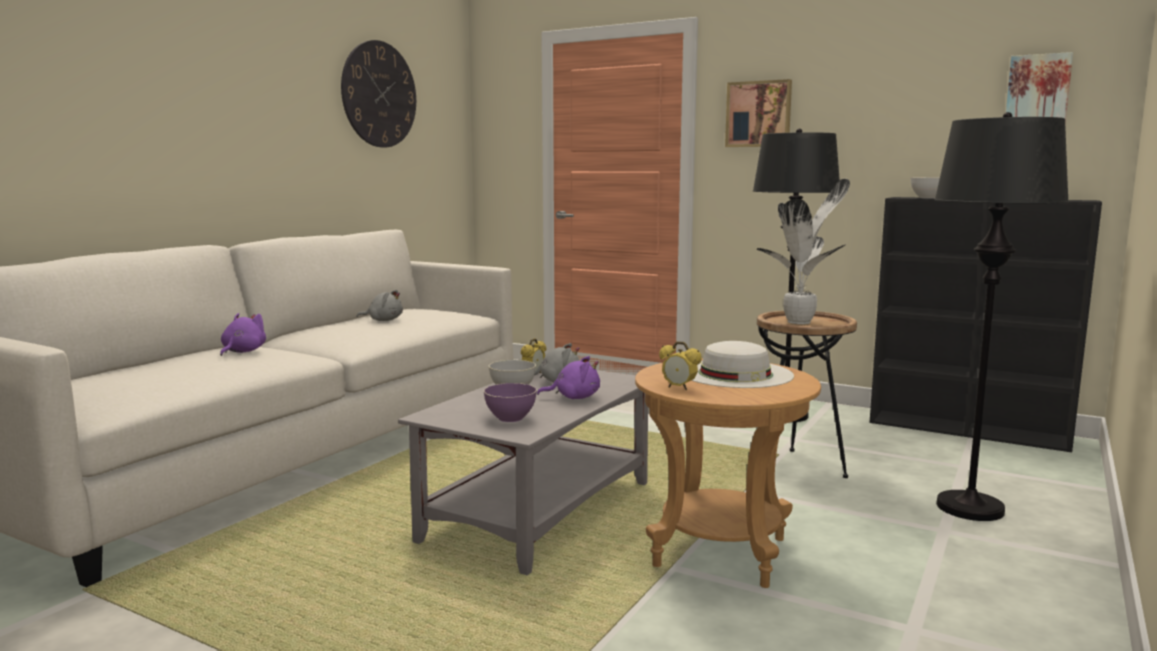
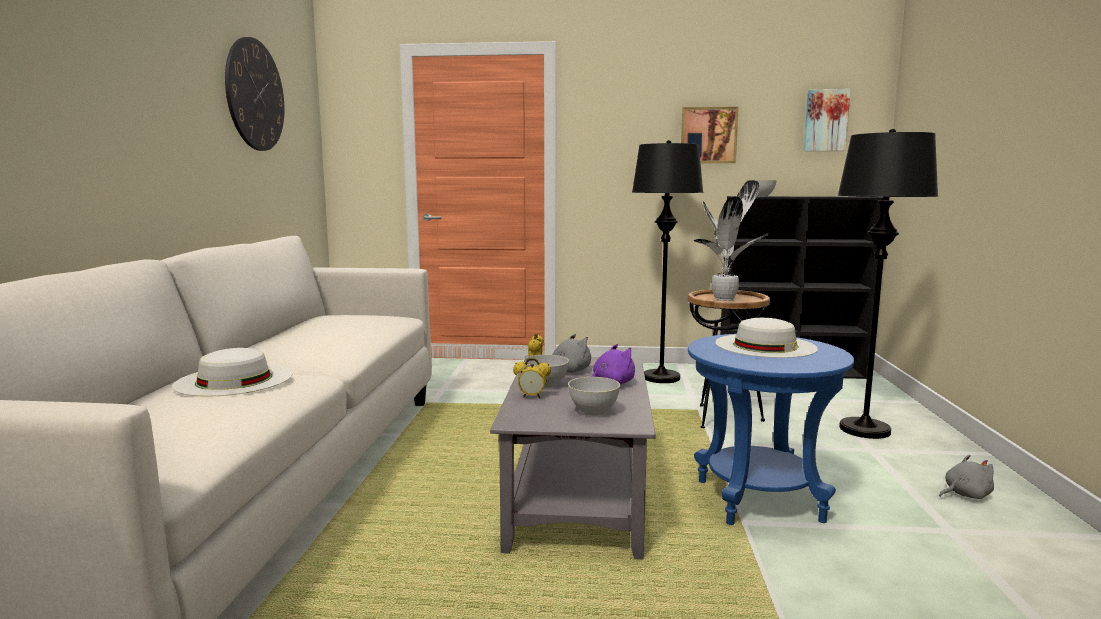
camera: 25 degrees left, 0 degrees up
purple plush toy [220,313,266,356] -> white hat [172,348,293,397]
grey plush toy [356,290,403,321] -> grey plush toy moved to [939,454,994,499]
purple bowl [484,383,537,422] -> grey bowl [568,377,620,416]
brown side table [635,359,821,588] -> blue side table [688,334,854,525]
alarm clock [659,341,702,391] -> alarm clock moved to [513,358,551,398]
picture [725,79,792,147] -> picture moved to [681,107,739,163]

